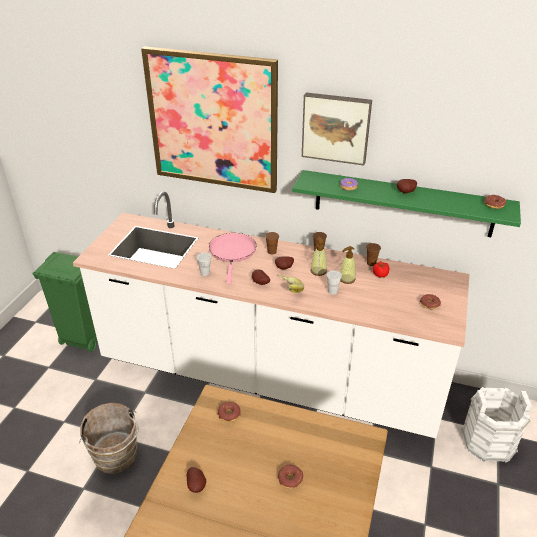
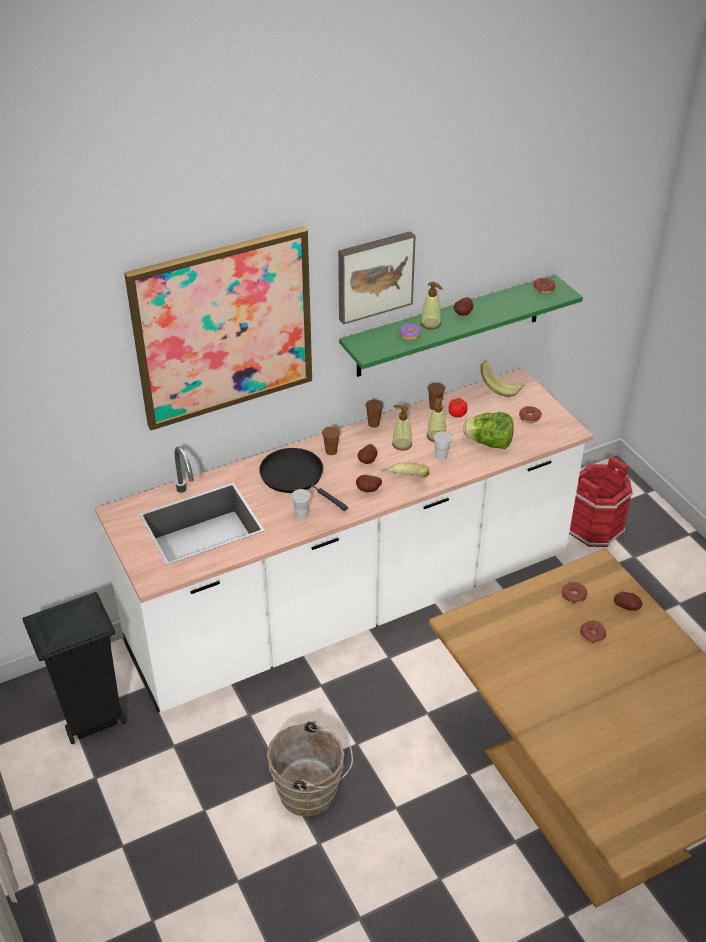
camera: 45 degrees left, 5 degrees up
green trash can [32,252,98,352] -> black trash can [22,592,126,744]
potato [187,467,206,493] -> potato moved to [614,592,642,611]
pink frying pan [209,233,256,284] -> black frying pan [259,448,348,511]
donut [218,402,241,422] -> donut moved to [562,582,587,604]
white bucket [461,387,532,462] -> red bucket [569,456,634,548]
none -> soap dispenser [421,281,442,330]
none -> lettuce [463,412,514,449]
none -> banana [481,361,526,397]

